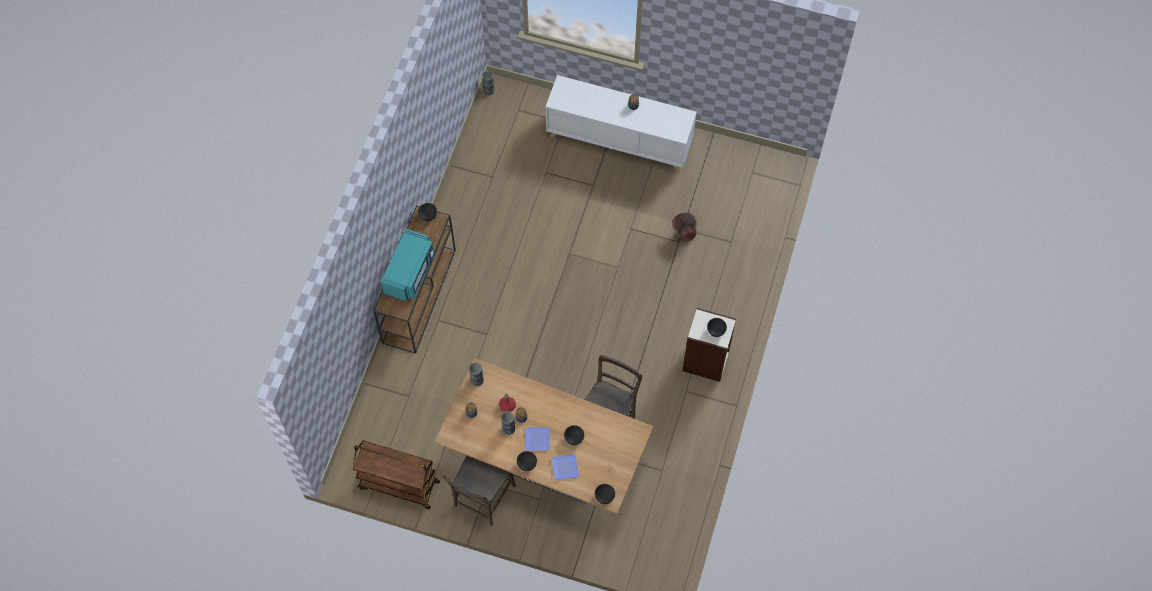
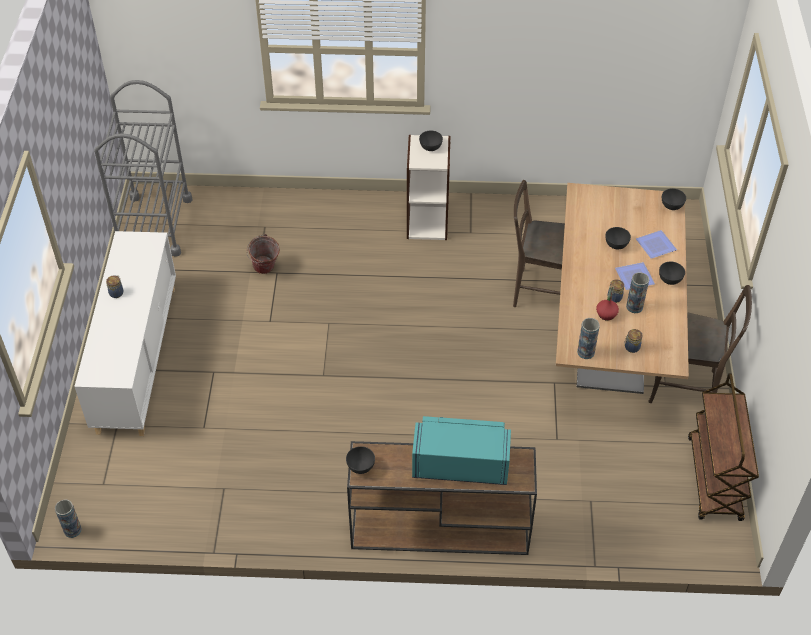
camera: 105 degrees left, 15 degrees down
none -> grey cart [94,80,193,257]

